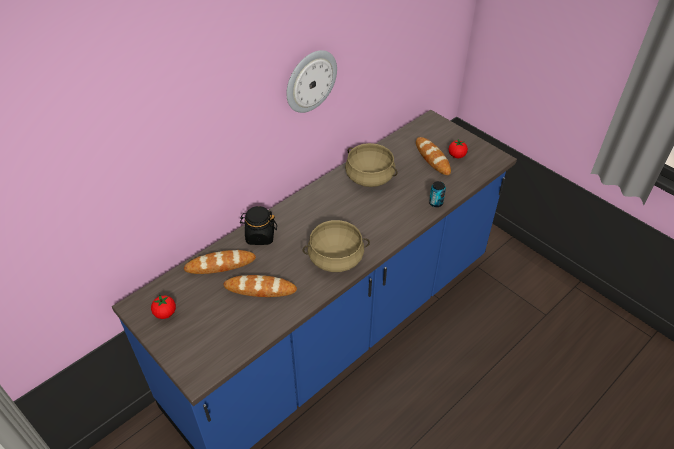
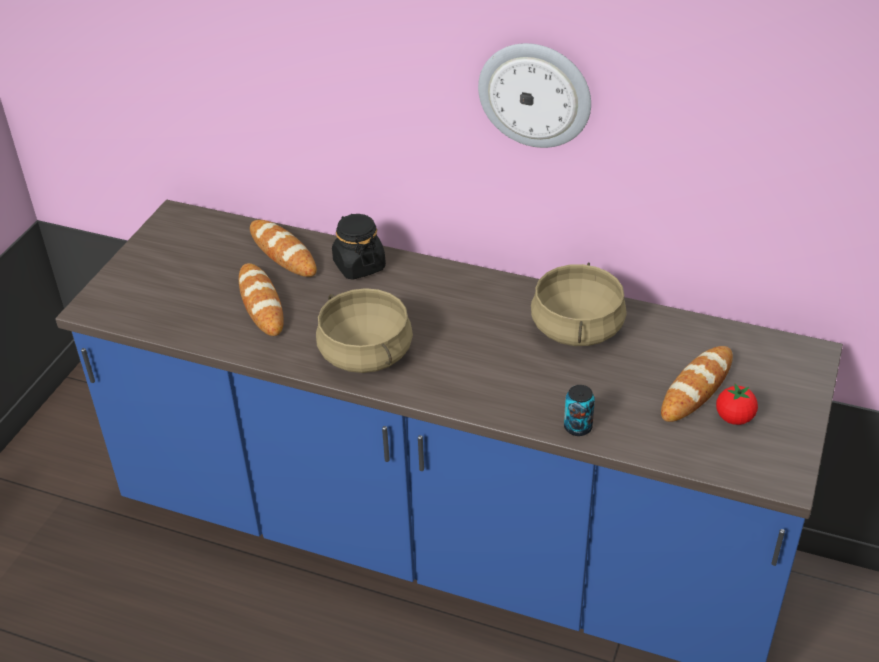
camera: 65 degrees right, 5 degrees down
tomato [151,295,176,319] -> none

